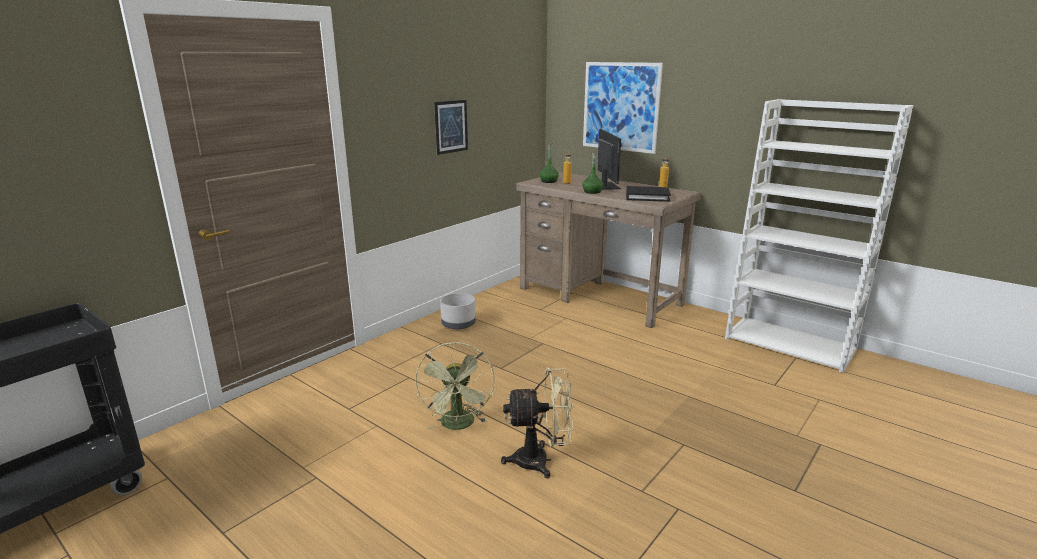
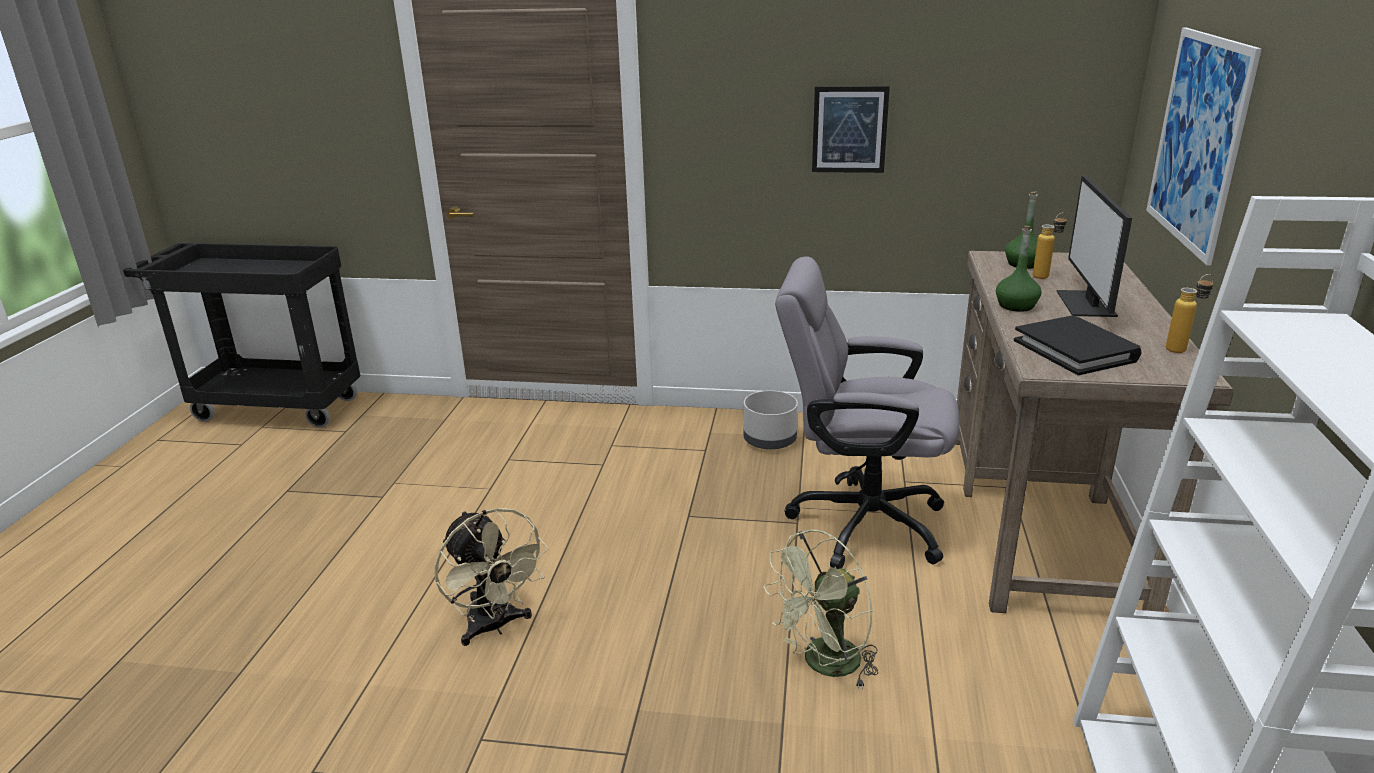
camera: 60 degrees right, 5 degrees up
green fan [415,342,495,430] -> green fan moved to [763,530,878,689]
monitor [597,129,621,190] -> monitor turned 135 degrees clockwise [1057,175,1132,317]
none -> grey office chair [775,256,960,569]

